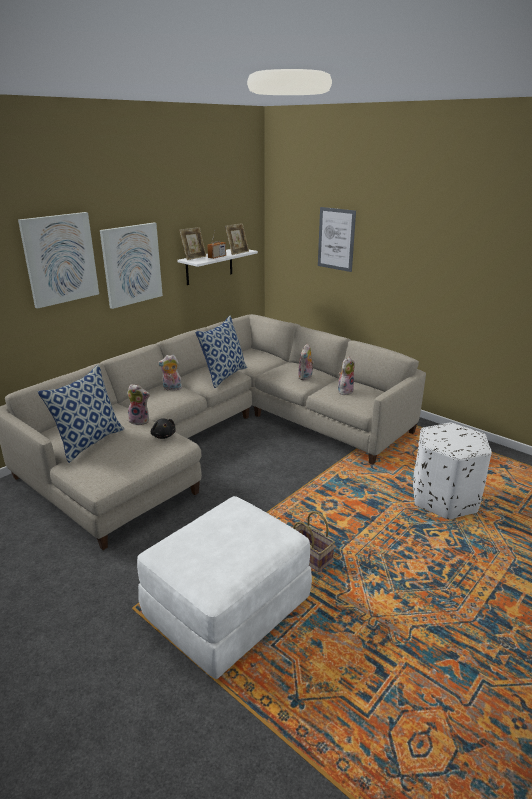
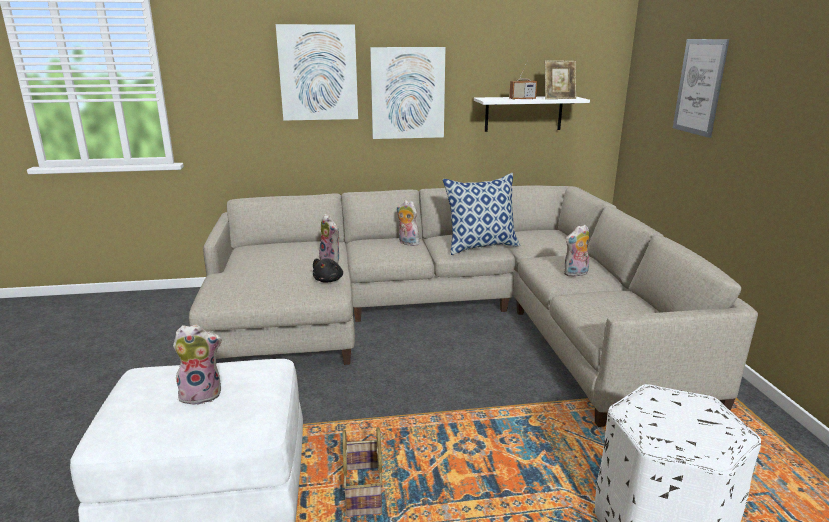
camera: 40 degrees right, 5 degrees down
pillow [38,364,124,463] -> none
picture frame [179,227,207,260] -> none
plush toy [338,357,355,395] -> plush toy moved to [173,324,222,405]

